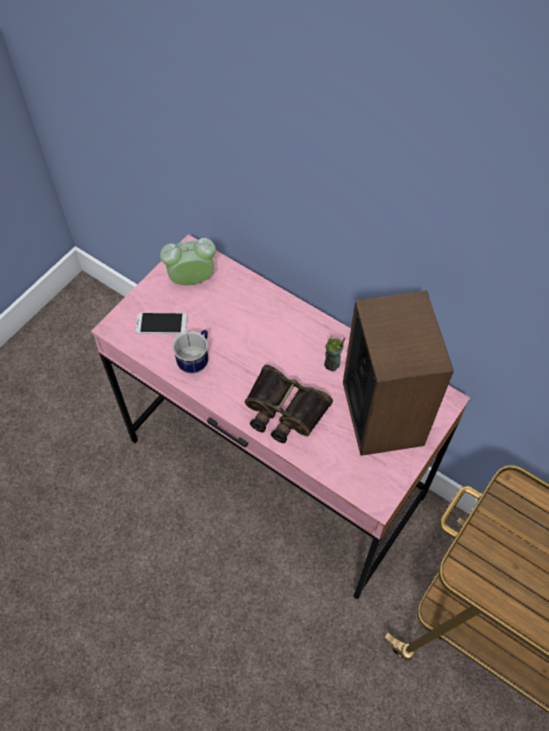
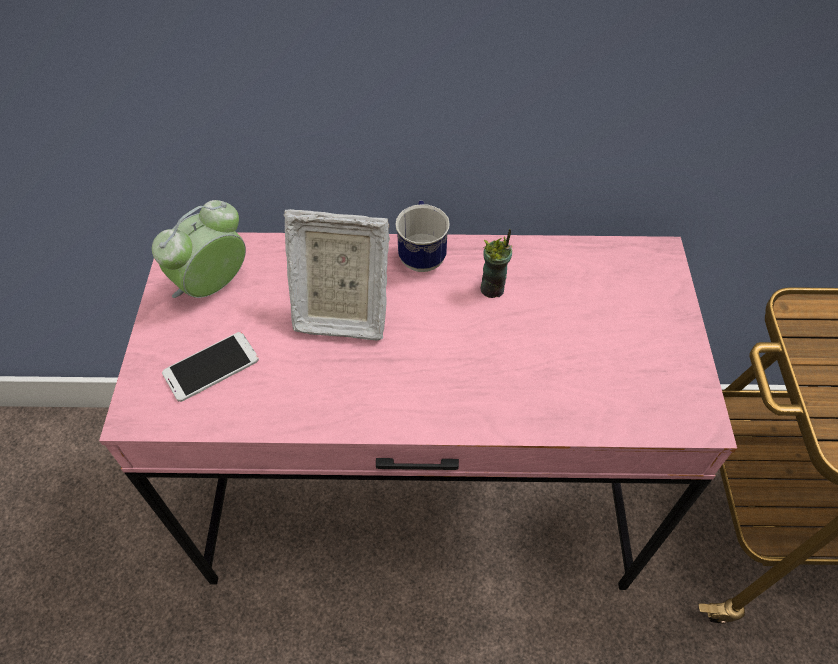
camera: 35 degrees left, 5 degrees down
mug [173,330,208,374] -> mug moved to [395,200,450,272]
binoculars [245,365,333,443] -> none
speaker [343,290,454,456] -> none
none -> picture frame [284,209,390,340]

